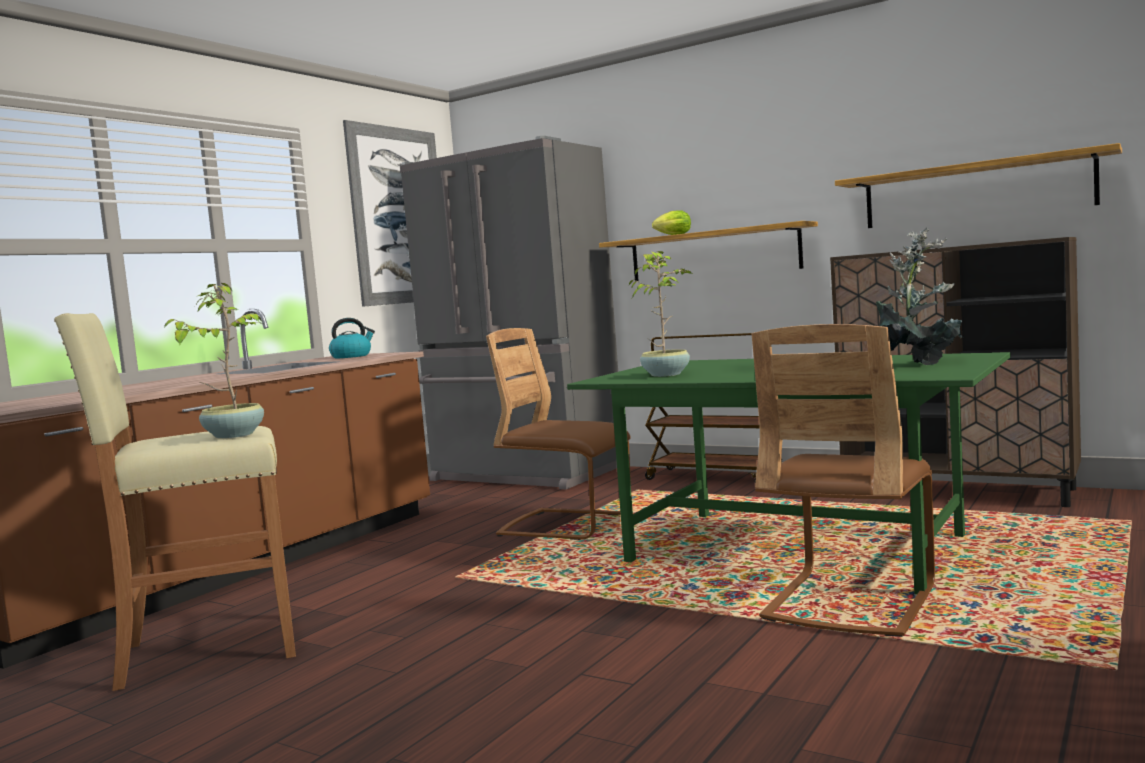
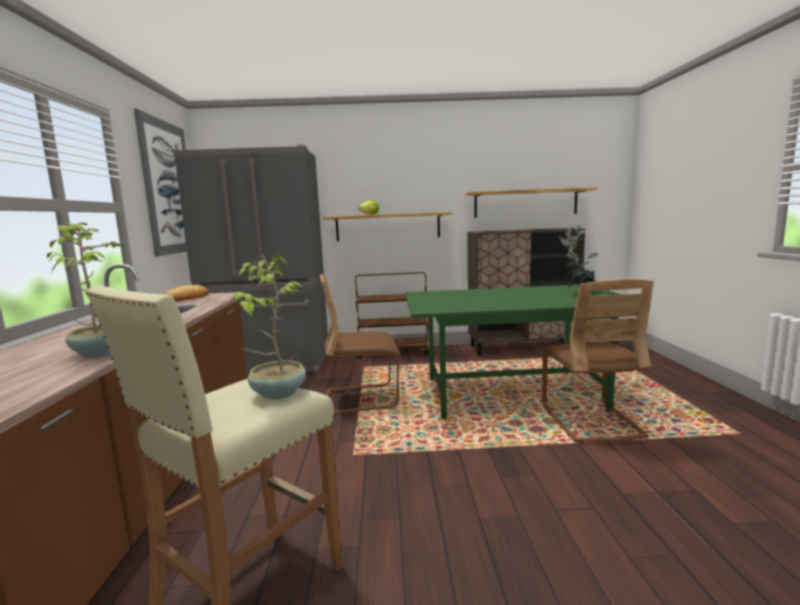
camera: 35 degrees left, 5 degrees up
kettle [329,318,375,358] -> bread [164,285,208,301]
potted plant [629,251,692,377] -> potted plant moved to [47,223,124,357]

